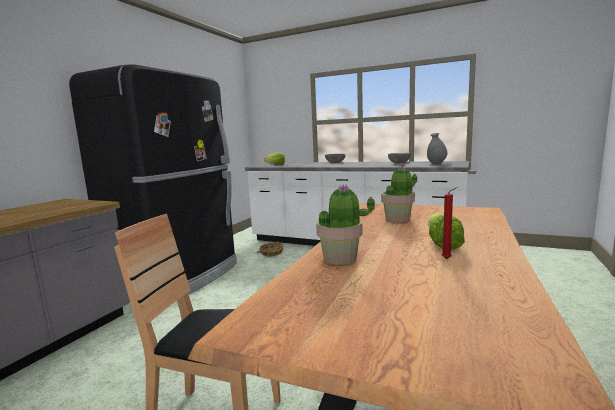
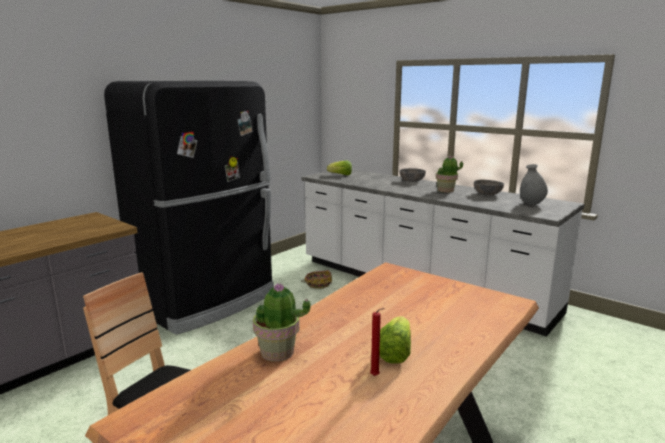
camera: 15 degrees right, 5 degrees up
potted plant [381,166,417,222] -> potted plant moved to [436,155,463,193]

